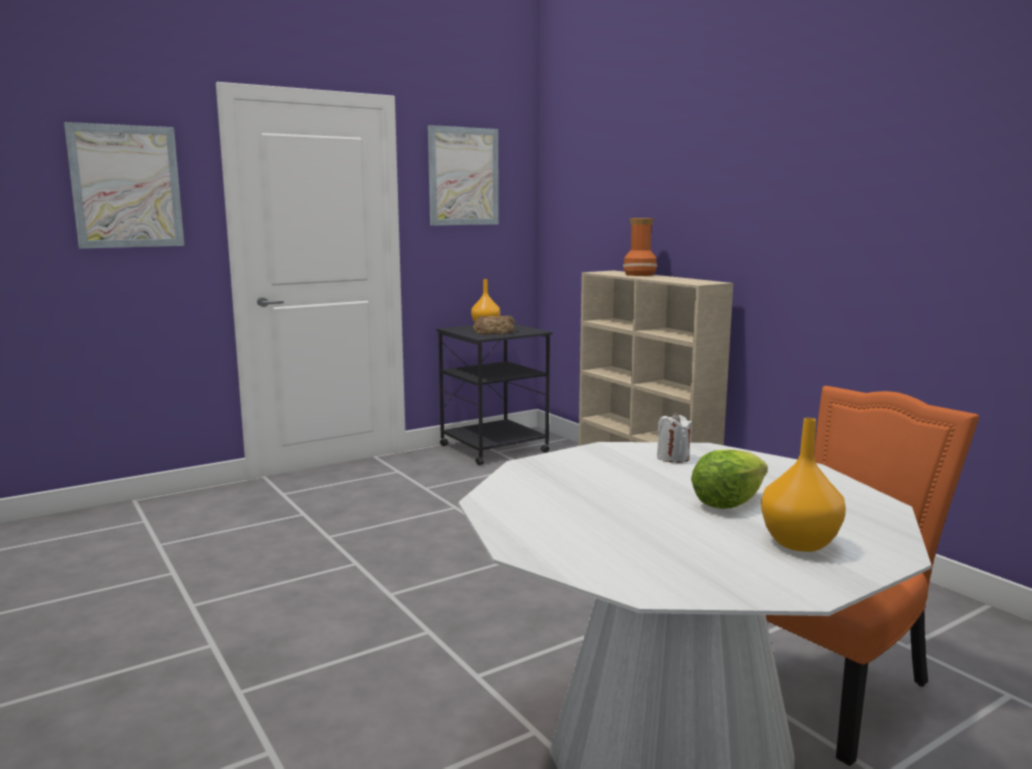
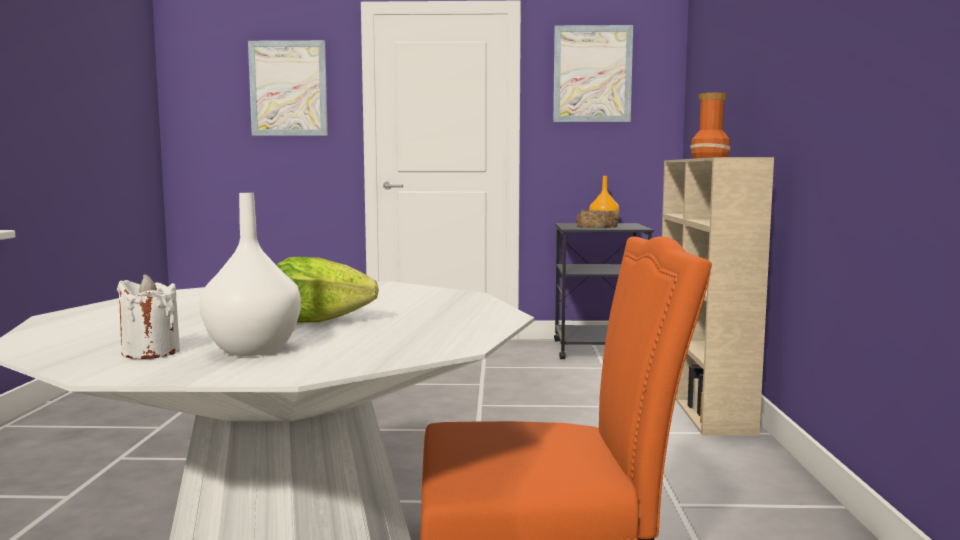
camera: 35 degrees right, 5 degrees down
white candle [657,412,692,463] -> white candle moved to [117,274,180,359]
orange vase [761,418,846,552] -> white vase [199,193,301,356]

